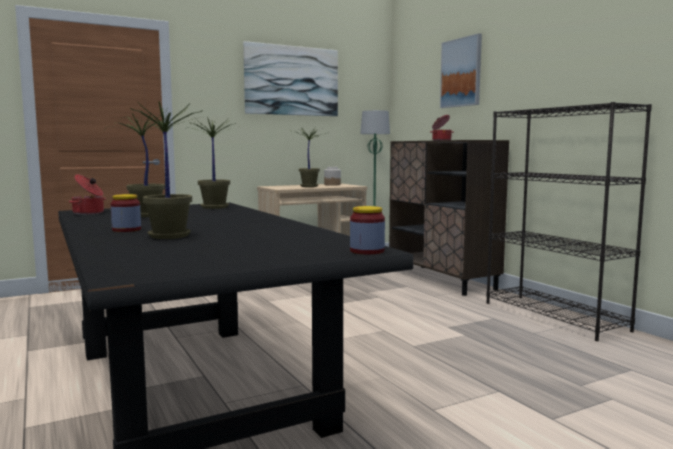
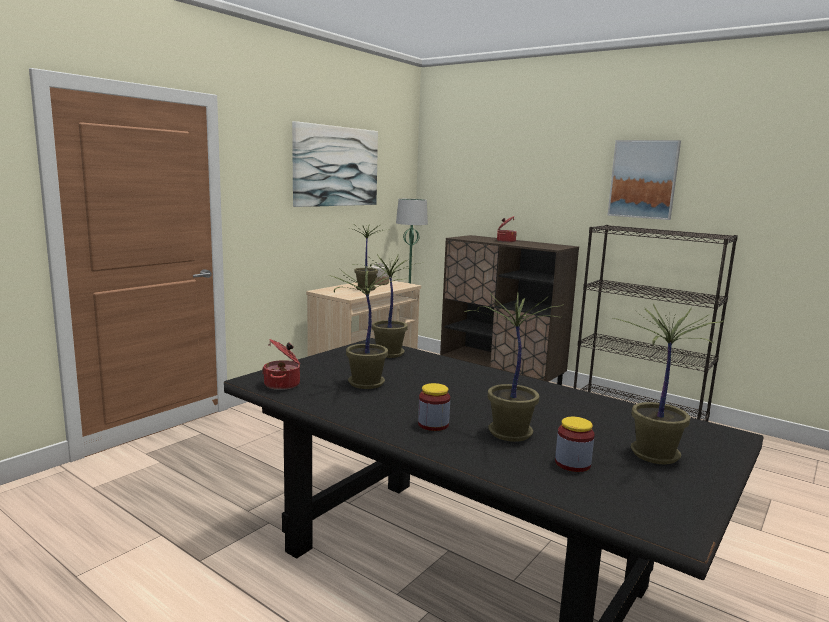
camera: 25 degrees left, 5 degrees up
jar [350,206,385,254] -> jar moved to [555,417,595,472]
picture [440,33,482,108] -> picture moved to [607,140,681,220]
none -> potted plant [613,304,725,464]

